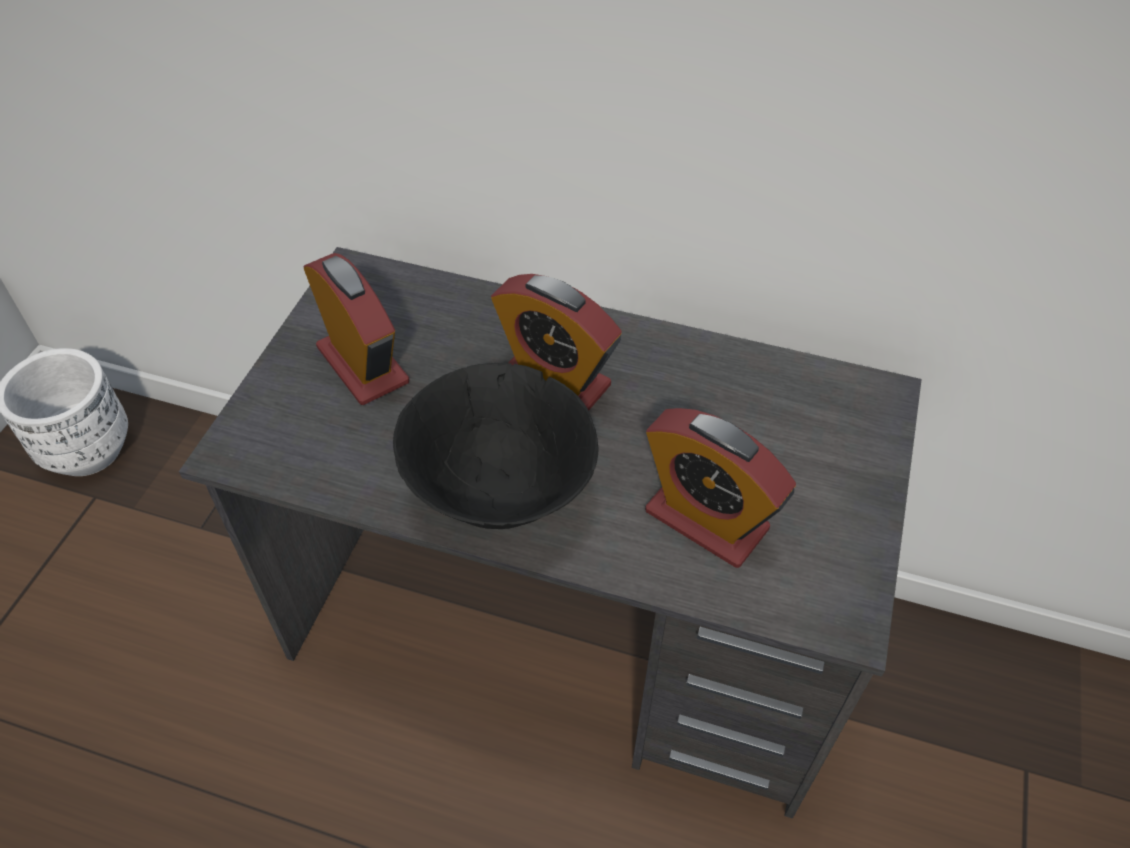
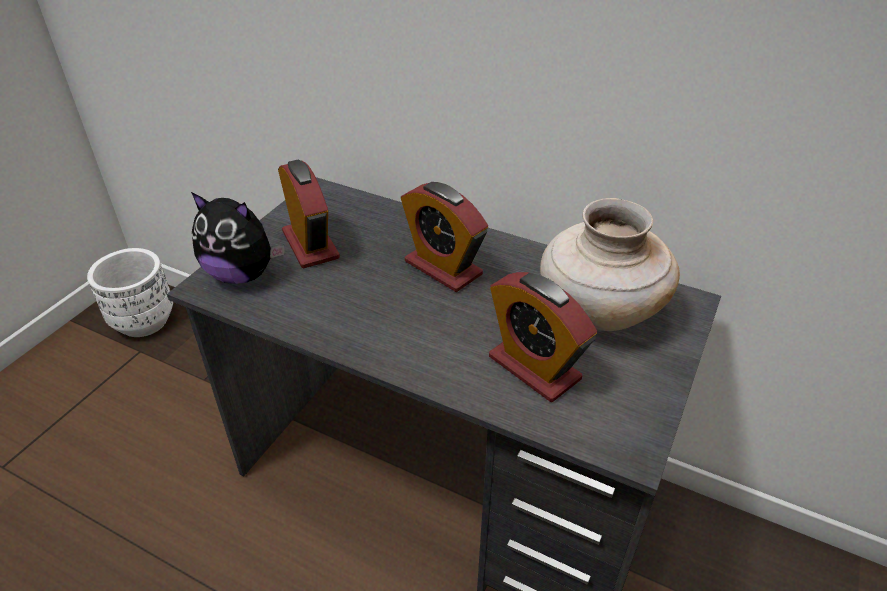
camera: 10 degrees right, 10 degrees down
black bowl [393,363,598,529] -> none
none -> plush toy [191,192,285,284]
none -> beige vase [540,198,680,331]

